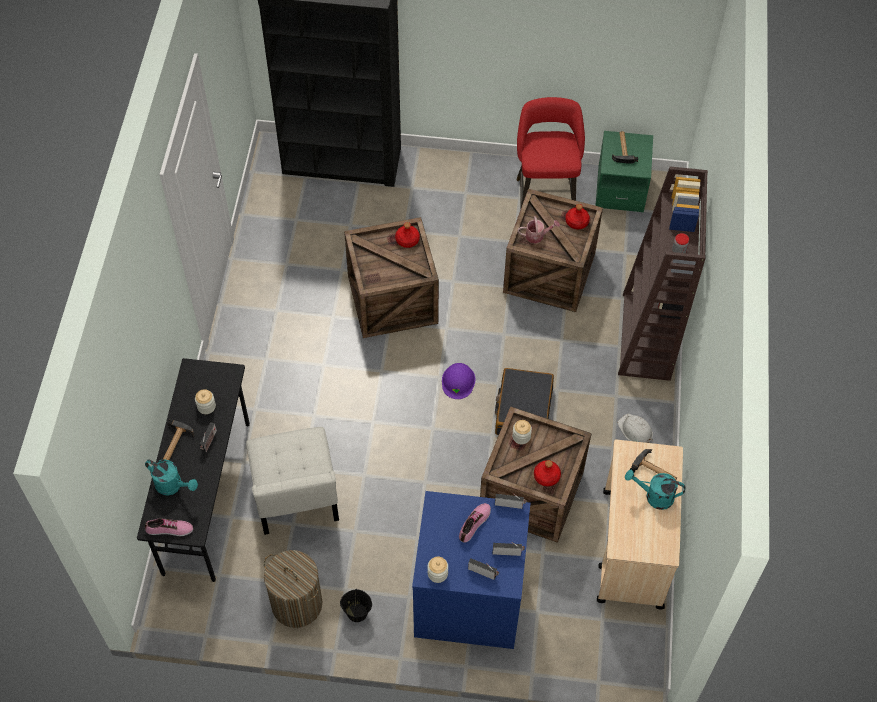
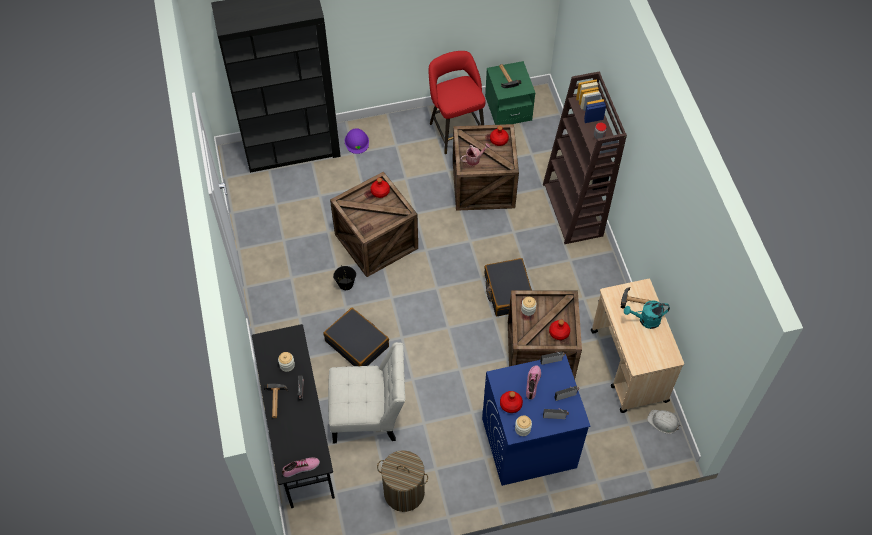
camera: 20 degrees left, 0 degrees up
turquoise watering can [145,459,198,495] -> none
white chair [246,427,339,535] -> white chair turned 60 degrees counterclockwise [328,342,405,443]
black bucket [340,589,372,622] -> black bucket moved to [333,265,356,290]
purple hard hat [442,363,476,399] -> purple hard hat moved to [345,128,369,154]
white hard hat [617,414,653,443] -> white hard hat moved to [647,410,681,434]
none -> black suitcase [324,308,389,366]
none -> red bottle [500,391,523,413]

